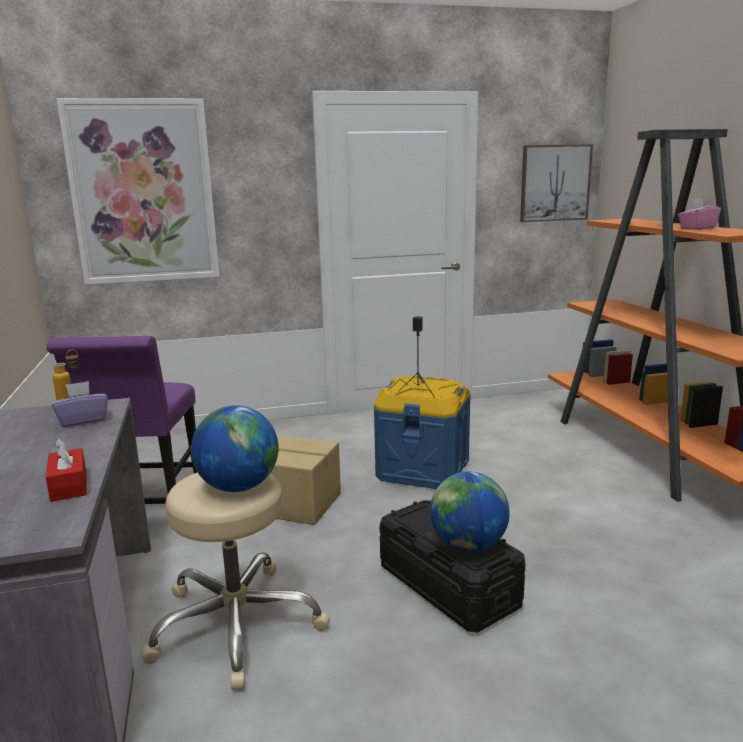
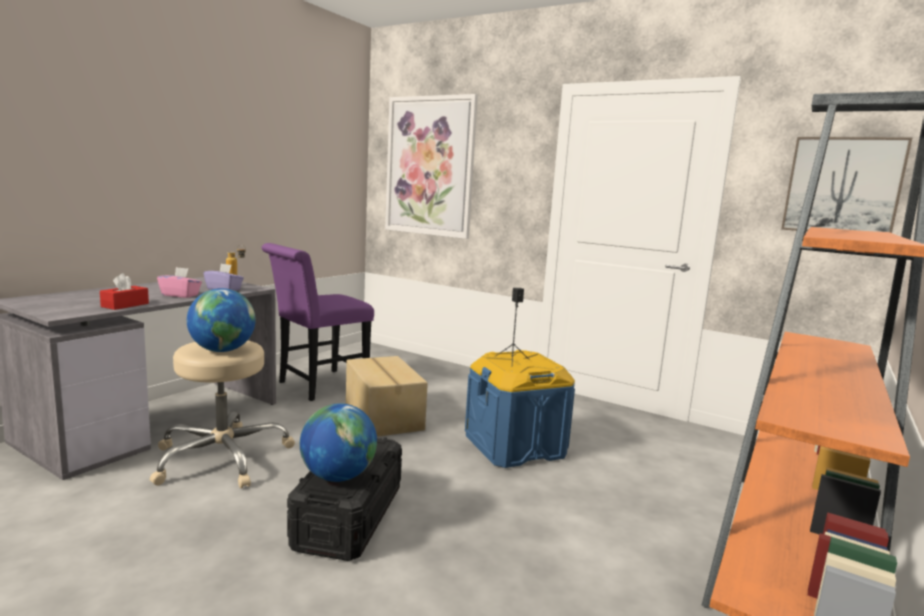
camera: 45 degrees right, 5 degrees down
pink tissue box [678,198,721,230] -> pink tissue box moved to [157,267,202,298]

